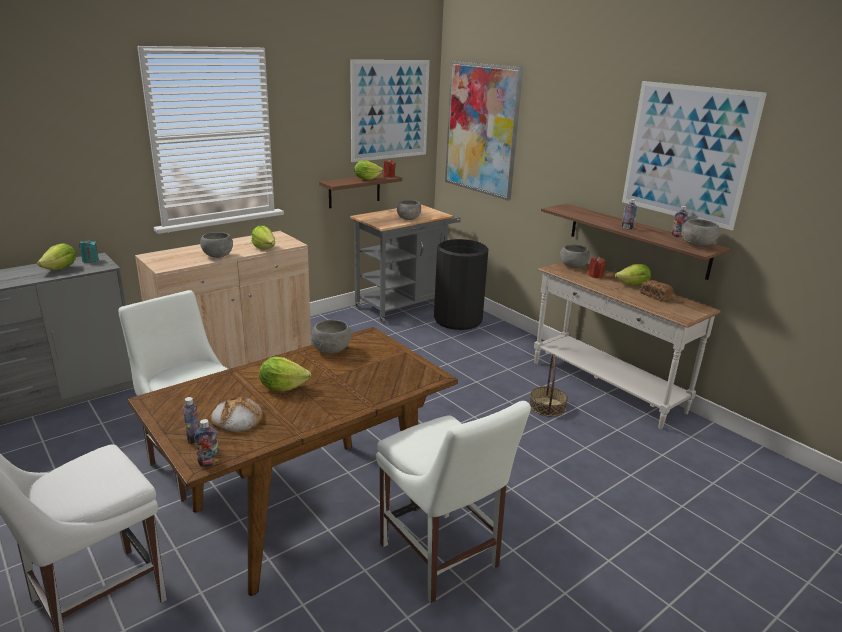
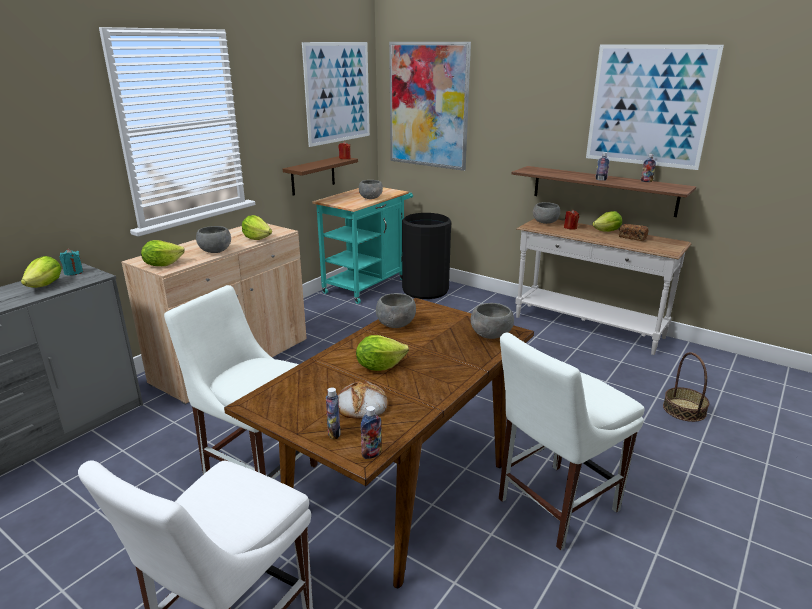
camera: 15 degrees left, 0 degrees up
grey cart [350,205,461,324] -> turquoise cart [312,187,413,304]
lettuce [354,160,383,180] -> lettuce moved to [141,240,185,266]
white chair [376,401,531,603] -> white chair turned 105 degrees clockwise [499,333,644,550]
basket [529,354,568,417] -> basket moved to [663,352,710,422]
grey bowl [682,219,720,247] -> grey bowl moved to [471,303,514,339]

